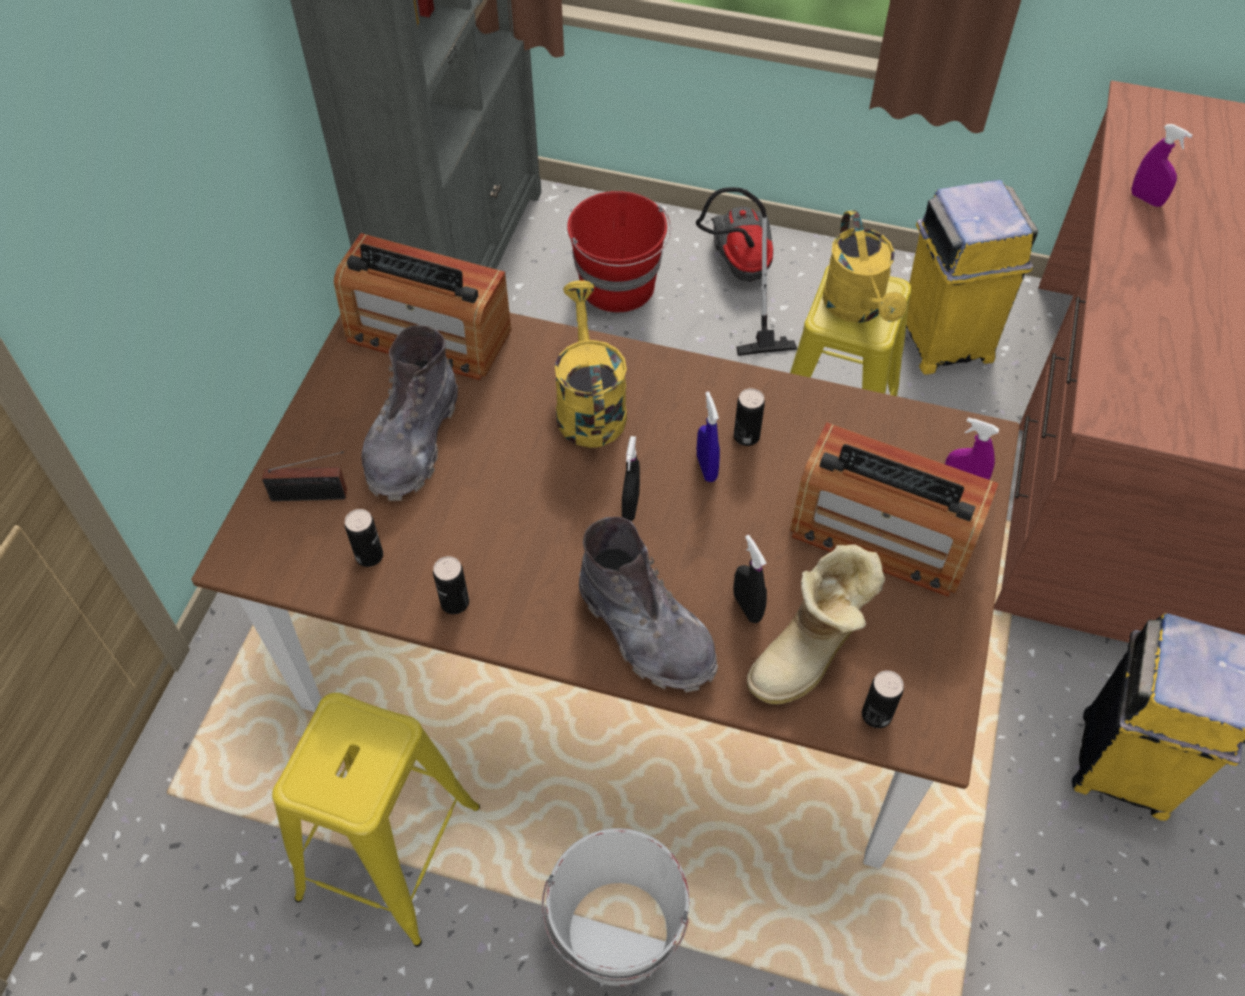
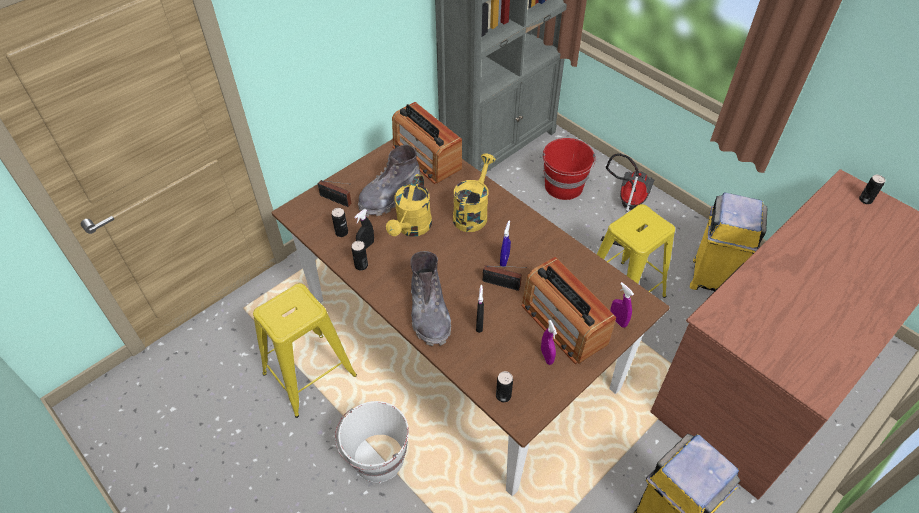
camera: 30 degrees right, 5 degrees down
black spray bottle [622,436,640,521] -> black spray bottle moved to [354,209,374,249]
can [734,388,765,446] -> can moved to [859,175,886,204]
boot [747,544,885,705] -> none
yellow watering can [823,210,907,323] -> yellow watering can moved to [386,174,432,237]
purple spray bottle [1131,124,1192,207] -> purple spray bottle moved to [541,320,557,365]
none -> radio [483,265,527,291]

